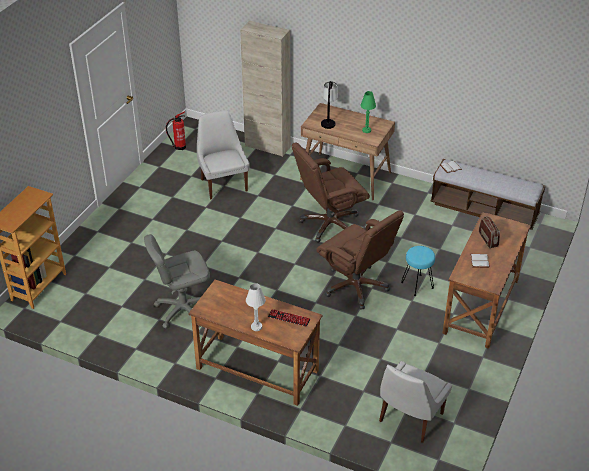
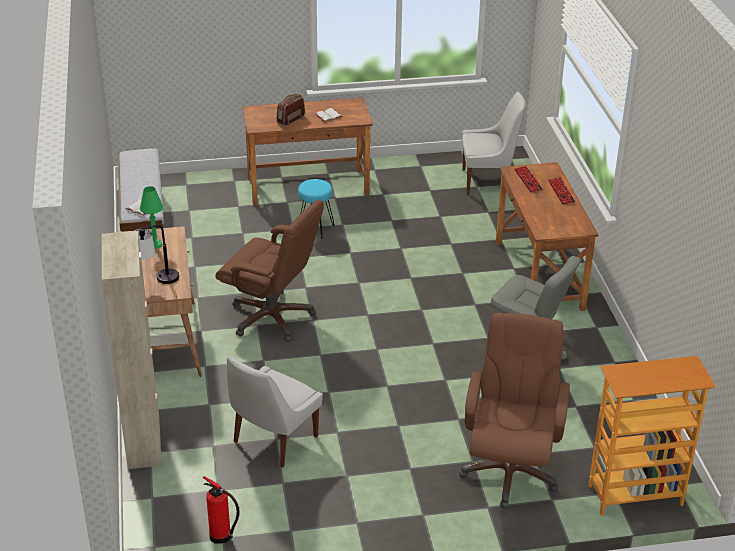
camera: 125 degrees left, 5 degrees down
white table lamp [246,283,266,331] -> keyboard [548,177,575,204]
brown office chair [316,210,404,310] -> brown office chair moved to [459,313,570,509]

